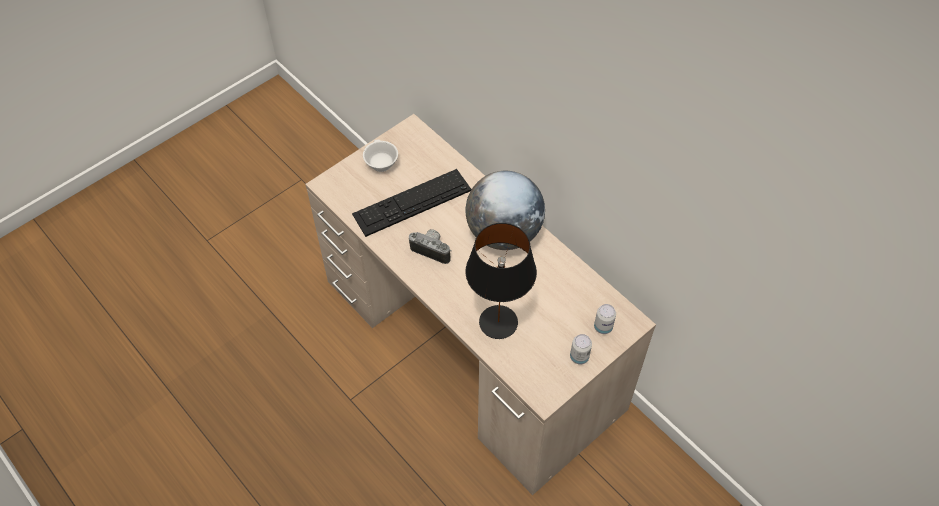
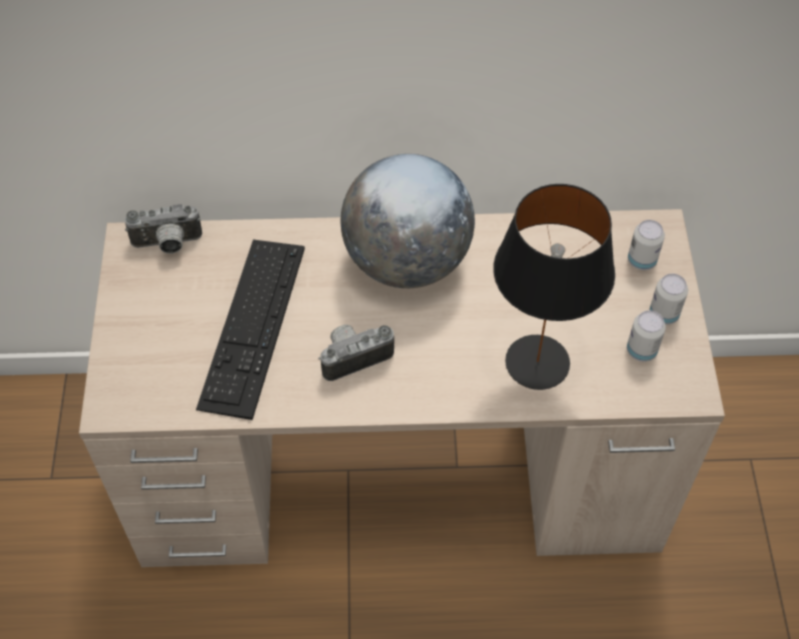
camera: 50 degrees left, 0 degrees up
white cup [363,140,398,172] -> none
none -> camera [125,204,202,254]
none -> can [627,310,666,362]

